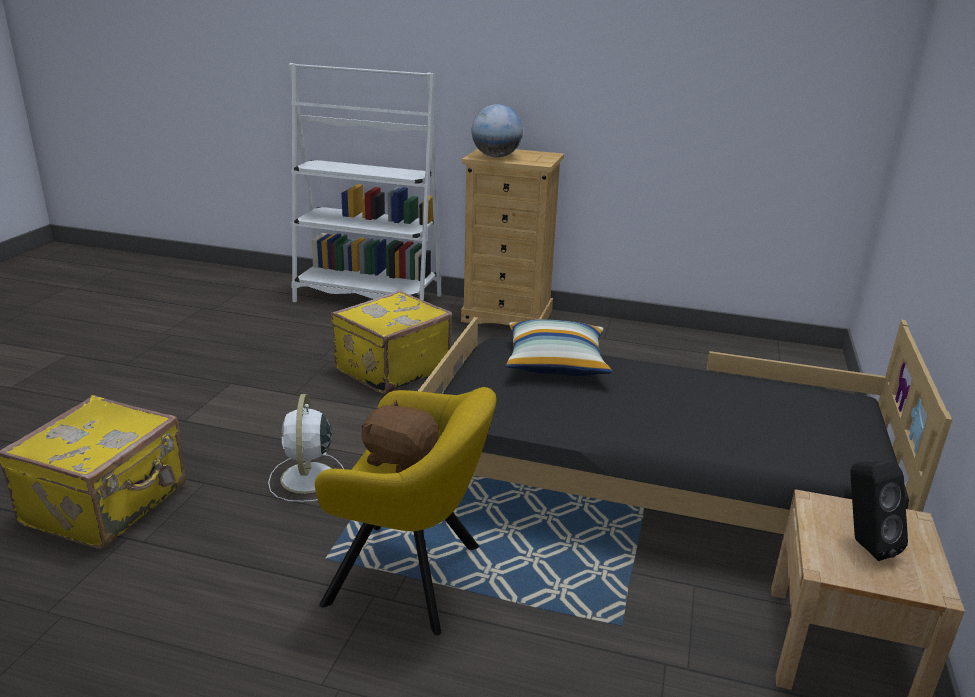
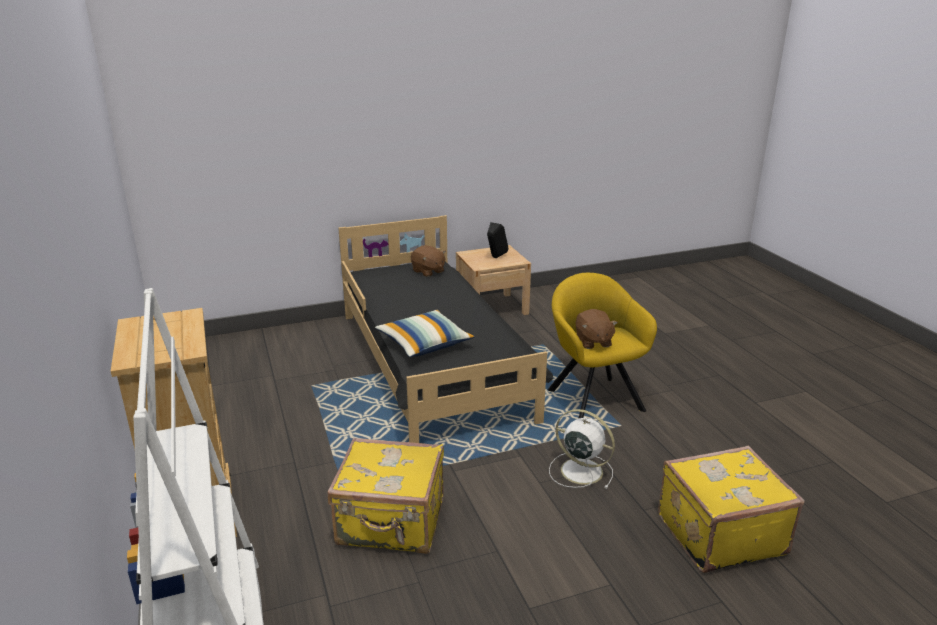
camera: 125 degrees left, 0 degrees up
white fan [268,394,344,502] -> white fan turned 105 degrees counterclockwise [549,409,615,489]
globe [472,104,523,157] -> none
none -> brown plush toy [411,245,446,277]

